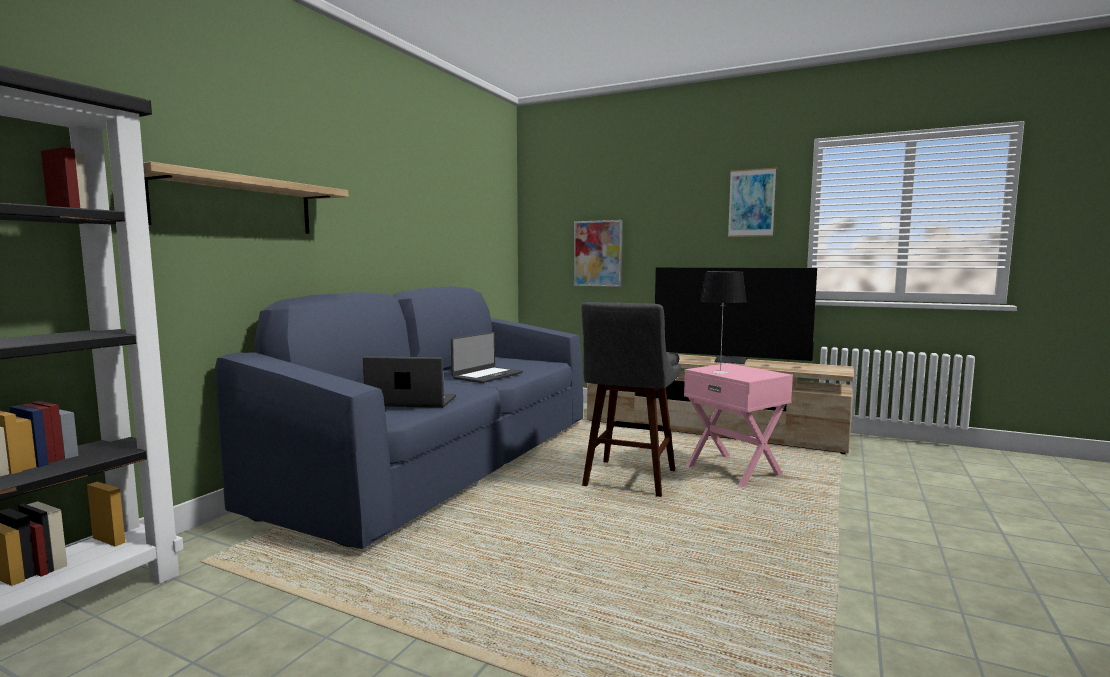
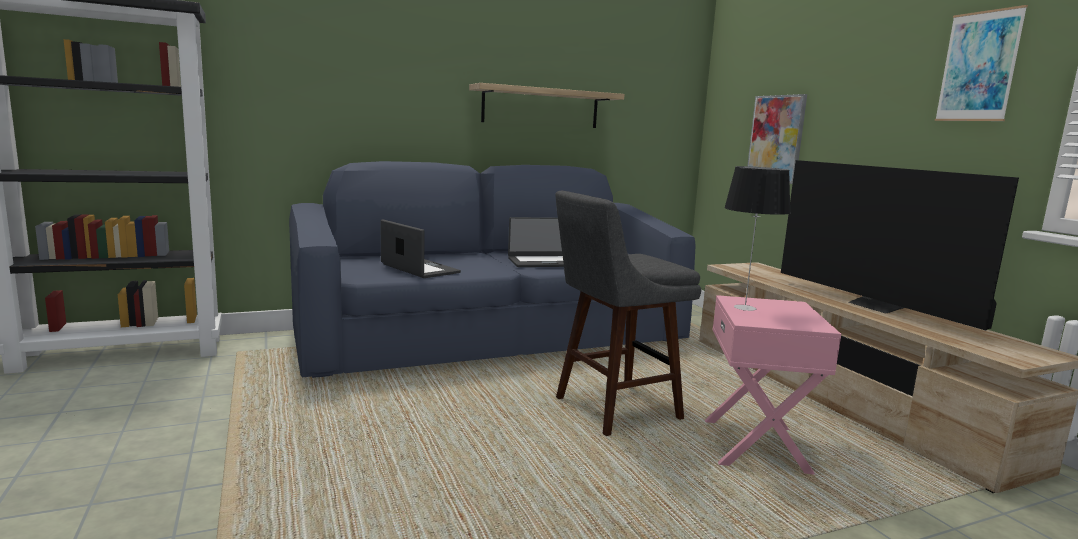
camera: 40 degrees right, 5 degrees up
shelf [143,162,348,234] -> shelf moved to [469,83,625,128]

